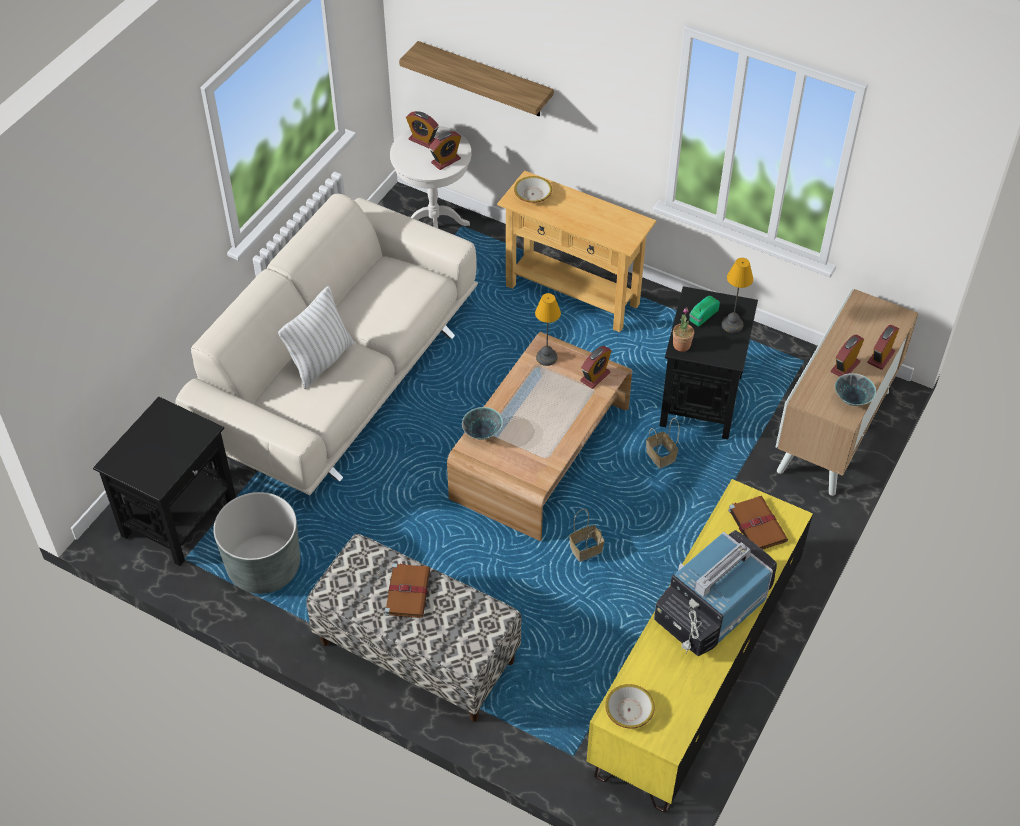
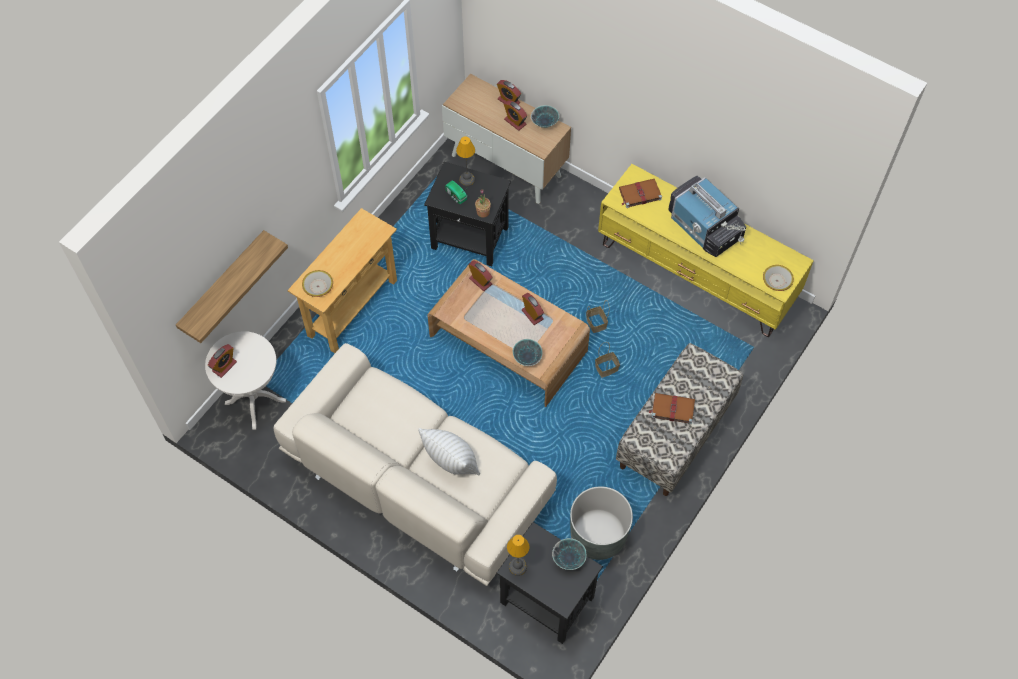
camera: 85 degrees left, 10 degrees up
alarm clock [429,131,461,170] -> alarm clock moved to [522,293,544,325]
table lamp [535,293,561,366] -> table lamp moved to [507,535,530,576]
basket [646,418,679,468] -> basket moved to [595,342,620,378]
none -> bowl [552,538,587,570]

